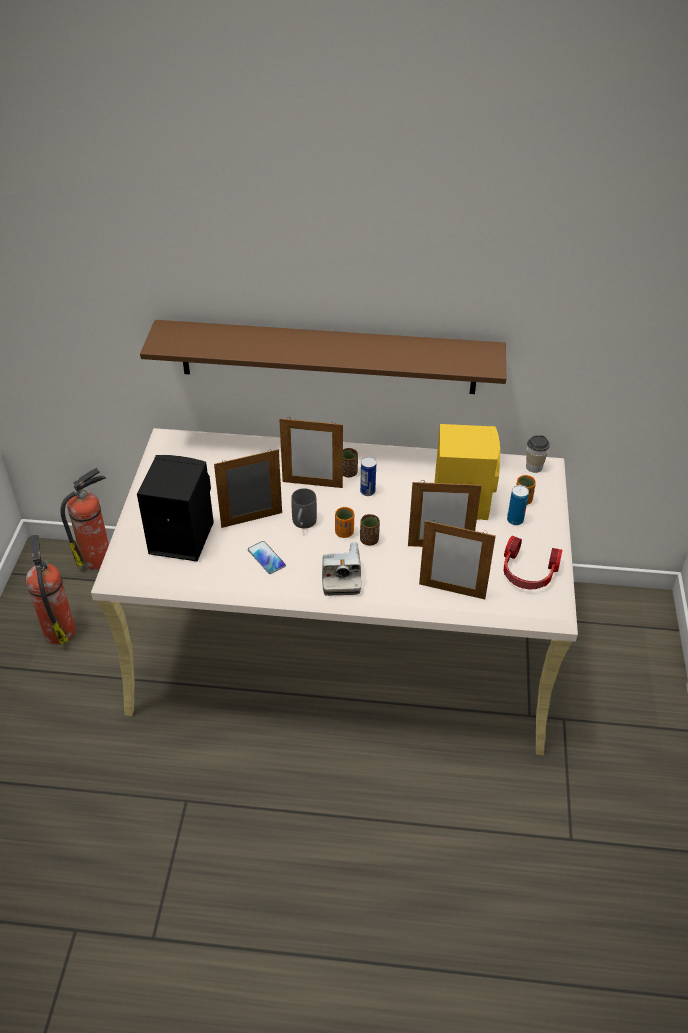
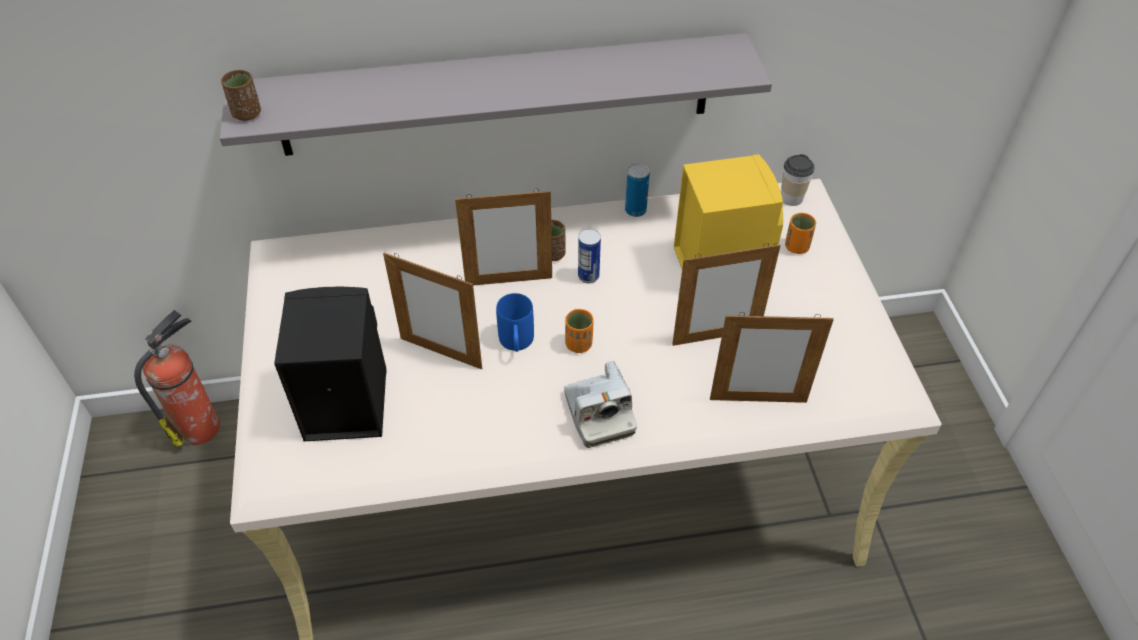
camera: 15 degrees left, 5 degrees up
fire extinguisher [26,534,76,644] -> none
brown shelf [140,320,506,394] -> grey shelf [220,33,772,156]
picture frame [214,449,282,528] -> picture frame turned 120 degrees counterclockwise [383,253,482,369]
phone [248,541,286,574] -> none
grey mug [291,488,317,529] -> blue mug [496,293,534,352]
brown cup [360,514,380,545] -> brown cup moved to [221,70,261,121]
headphones [504,536,562,589] -> none
can [507,485,529,525] -> can moved to [625,163,650,217]

